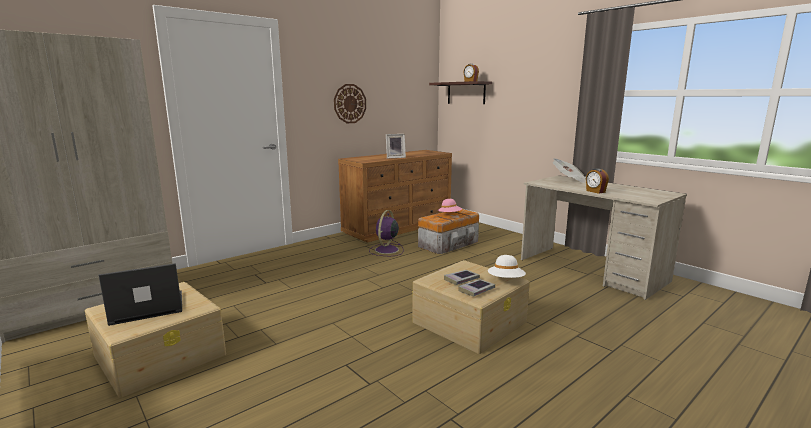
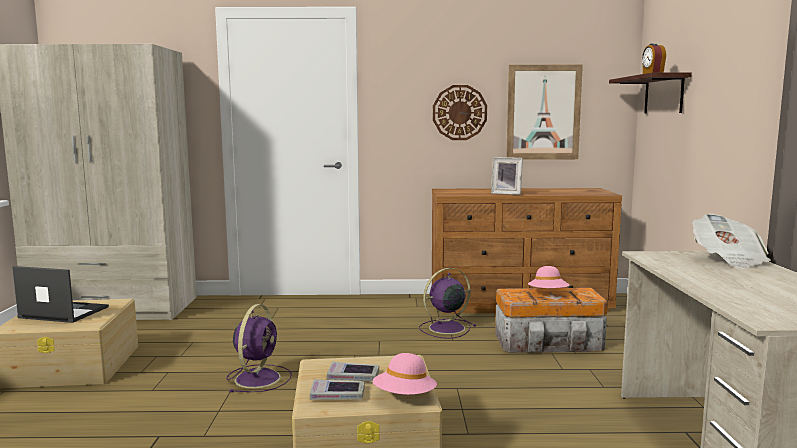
camera: 40 degrees right, 5 degrees down
white hat [488,255,526,278] -> pink hat [373,353,437,395]
alarm clock [586,168,609,194] -> none
none -> purple fan [226,304,292,392]
none -> picture [506,65,583,160]

